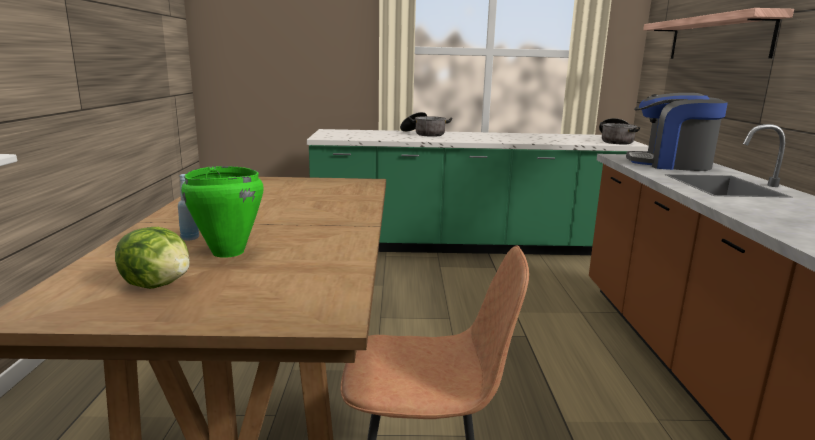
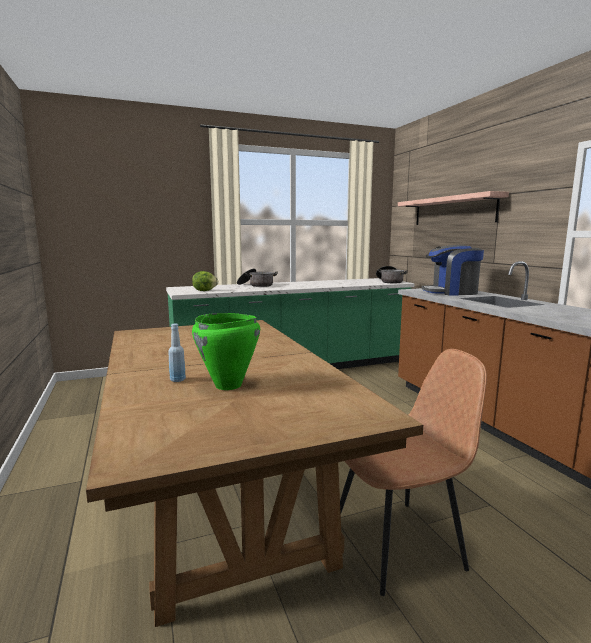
camera: 20 degrees left, 5 degrees down
lettuce [115,227,190,289] -> lettuce moved to [192,271,218,291]

